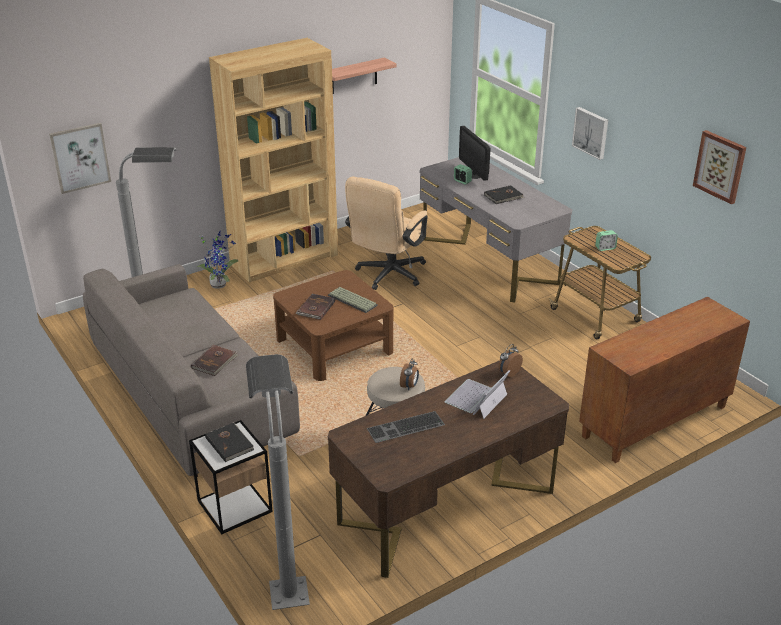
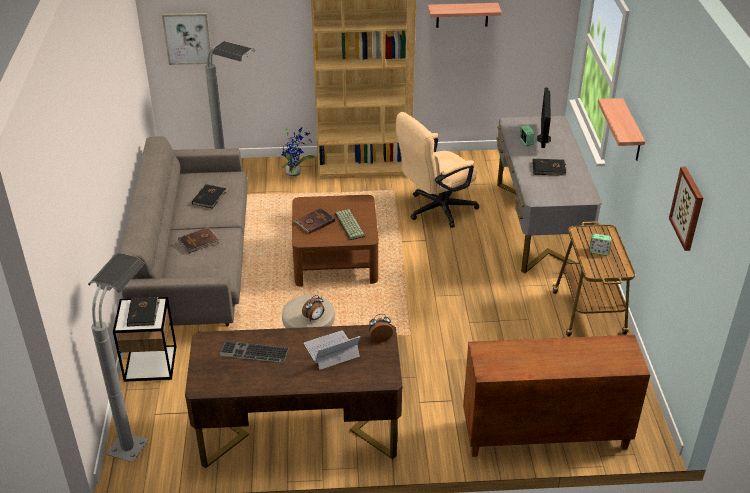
camera: 30 degrees right, 5 degrees up
picture [572,107,608,160] -> shelf [598,98,645,161]
none -> black book [192,184,228,209]

